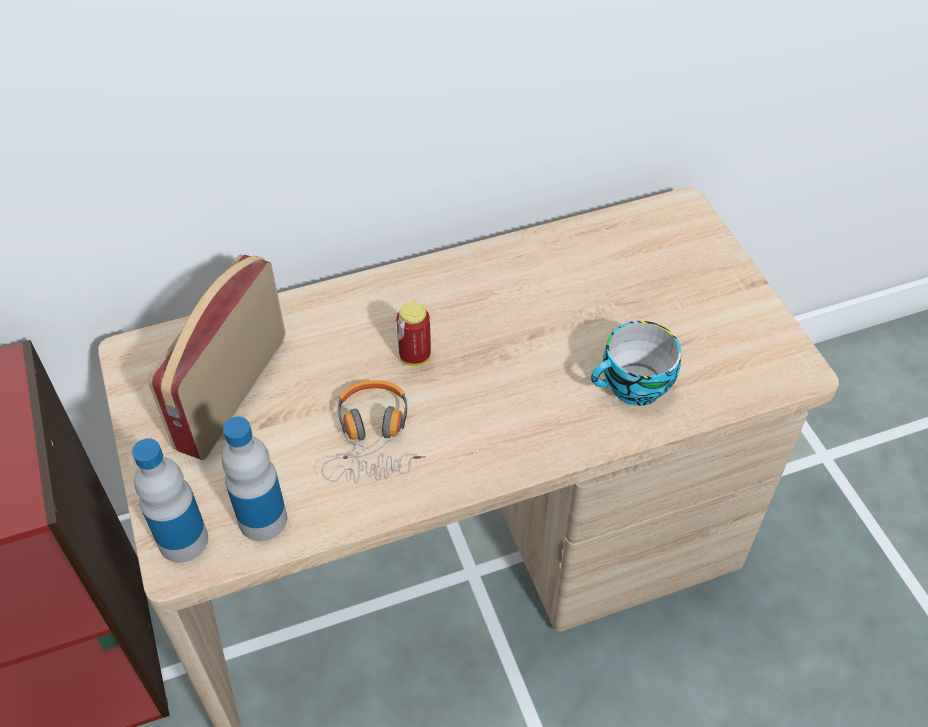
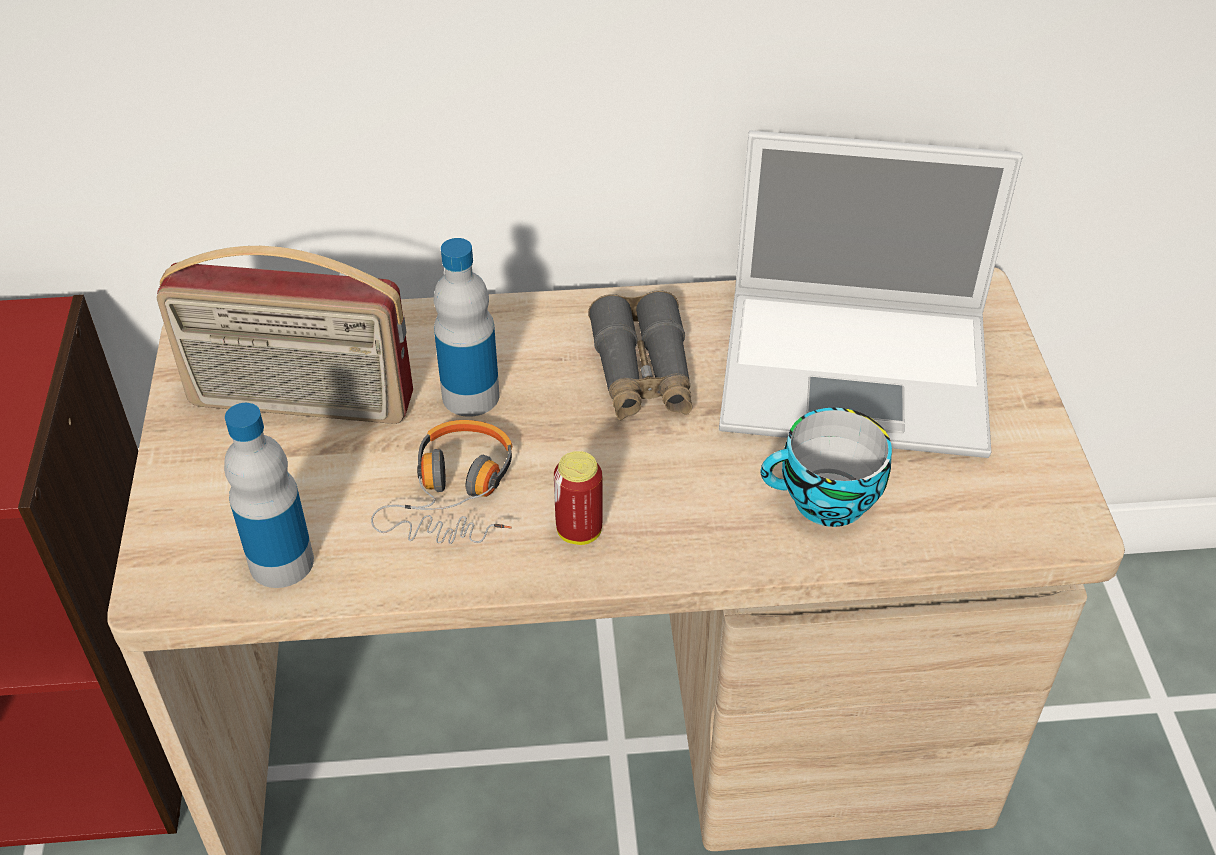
camera: 15 degrees right, 5 degrees down
bottle [132,438,208,563] -> bottle moved to [434,238,500,417]
radio [148,254,285,460] -> radio turned 120 degrees counterclockwise [156,246,413,424]
can [396,302,431,366] -> can moved to [554,451,603,545]
none -> grey binoculars [588,290,692,420]
none -> laptop [719,131,1023,458]

